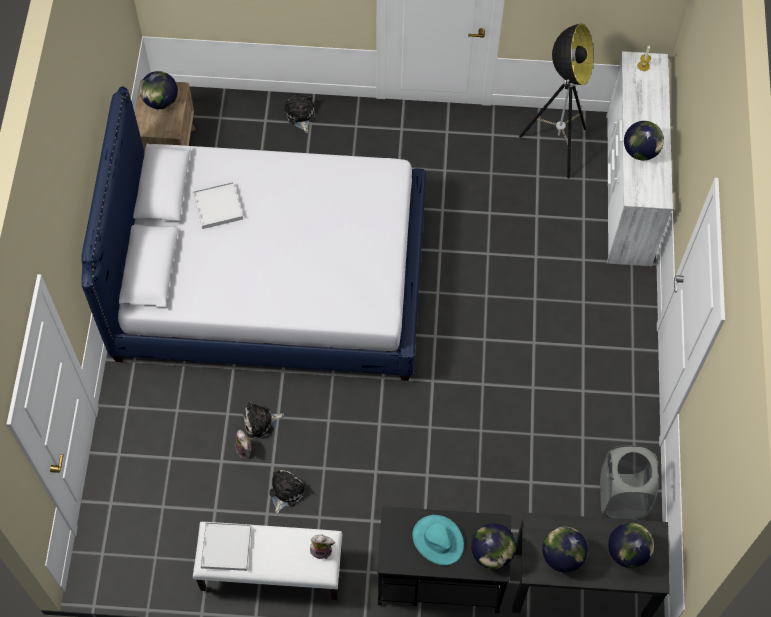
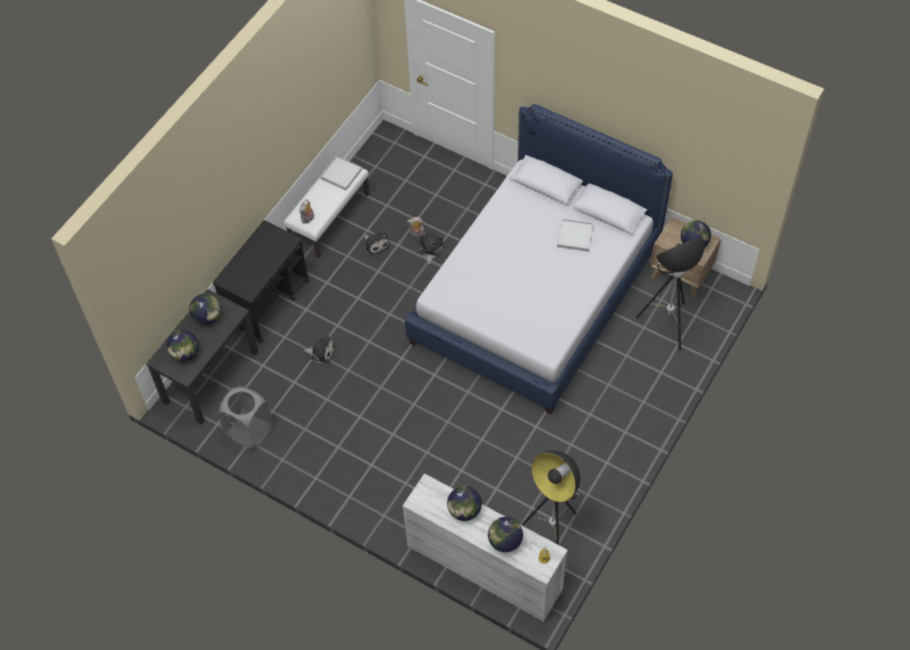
camera: 120 degrees right, 5 degrees down
plush toy [284,95,315,133] -> plush toy moved to [304,335,335,363]
turquoise hat [412,515,464,565] -> none
globe [471,523,516,569] -> globe moved to [488,517,523,552]
none -> floor lamp [636,239,704,351]

